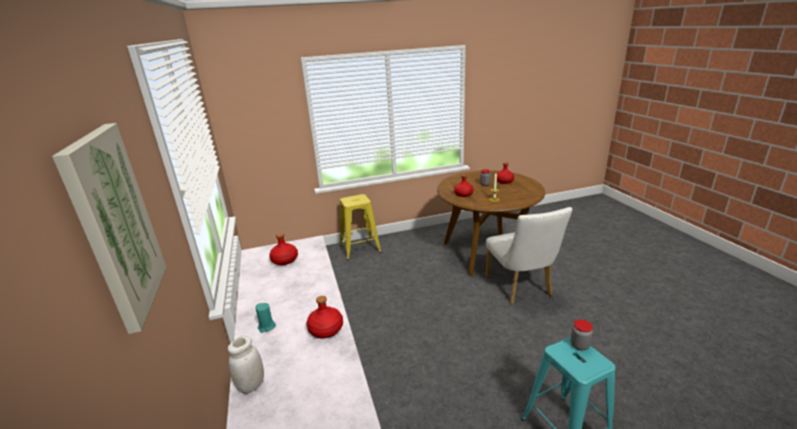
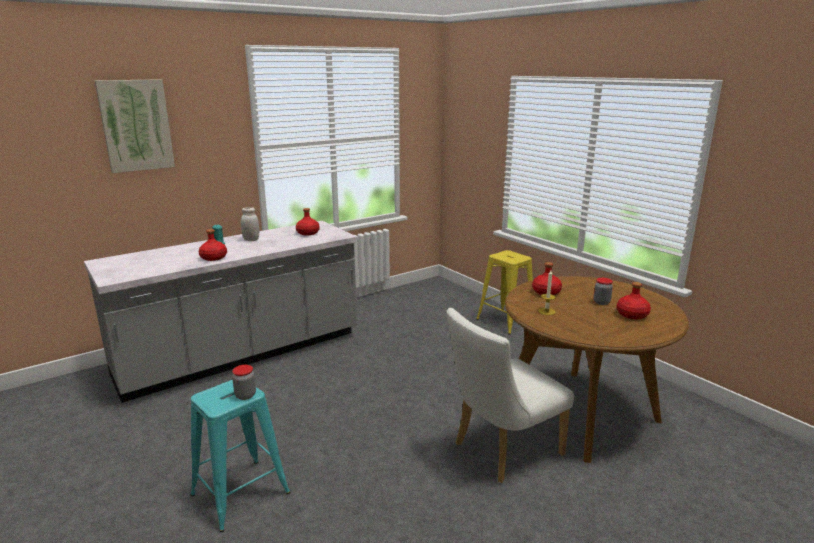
camera: 70 degrees right, 5 degrees down
white jar [228,336,264,394] -> white jar moved to [241,207,259,241]

